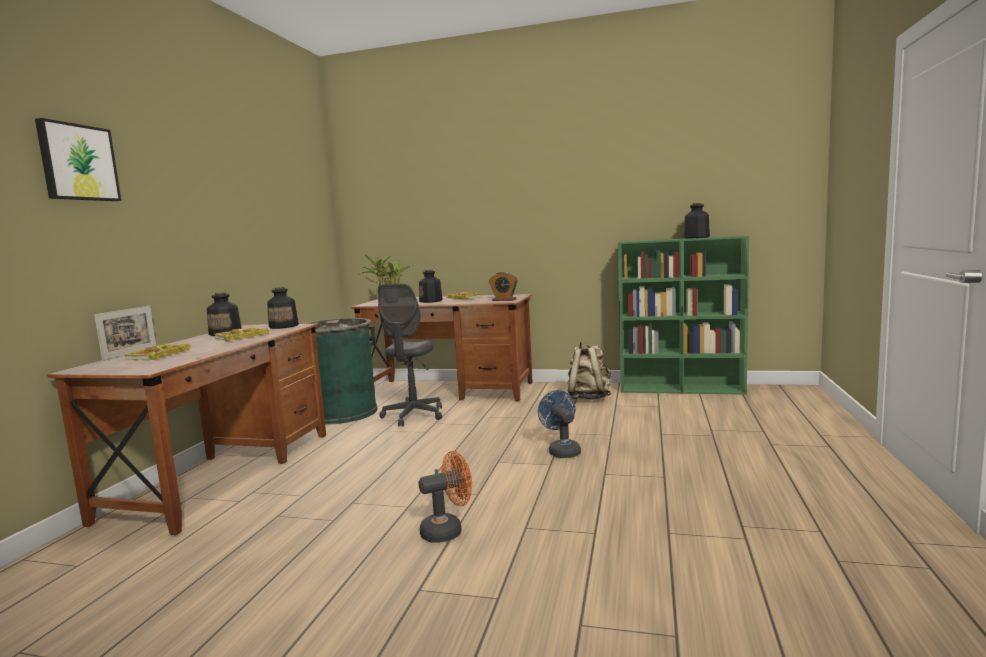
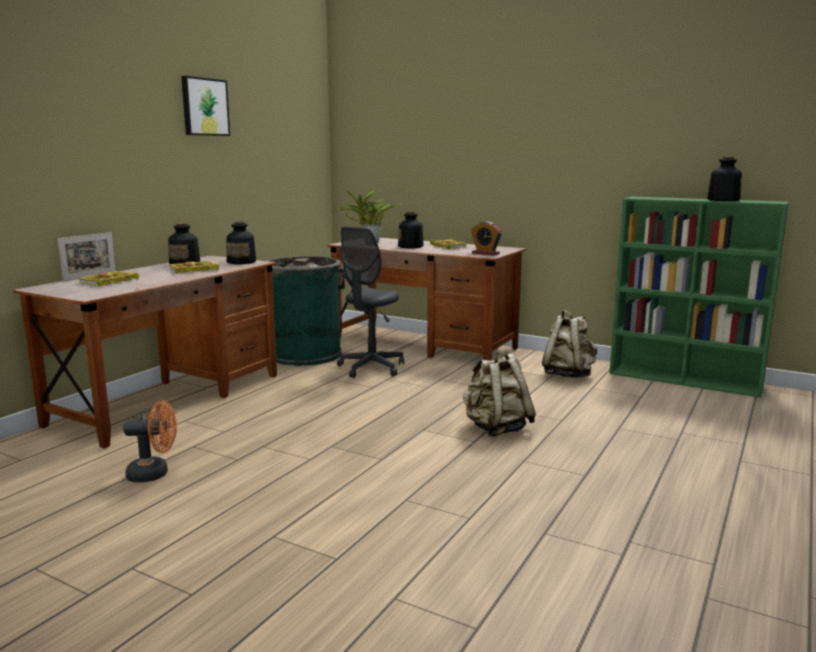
camera: 15 degrees right, 5 degrees up
picture [35,118,121,201] -> picture moved to [181,76,230,136]
orange fan [419,451,472,543] -> orange fan moved to [123,400,177,482]
blue fan [538,390,581,458] -> beige backpack [463,352,536,437]

